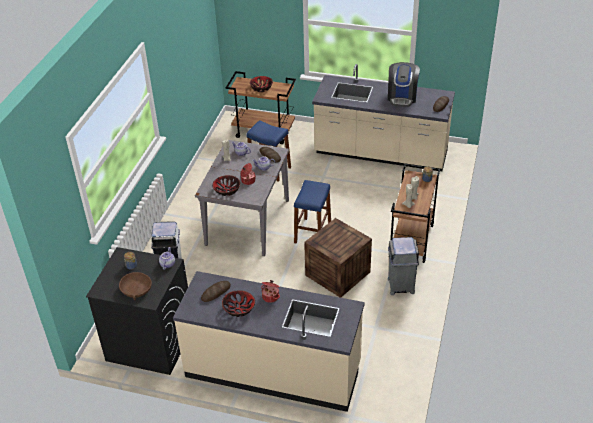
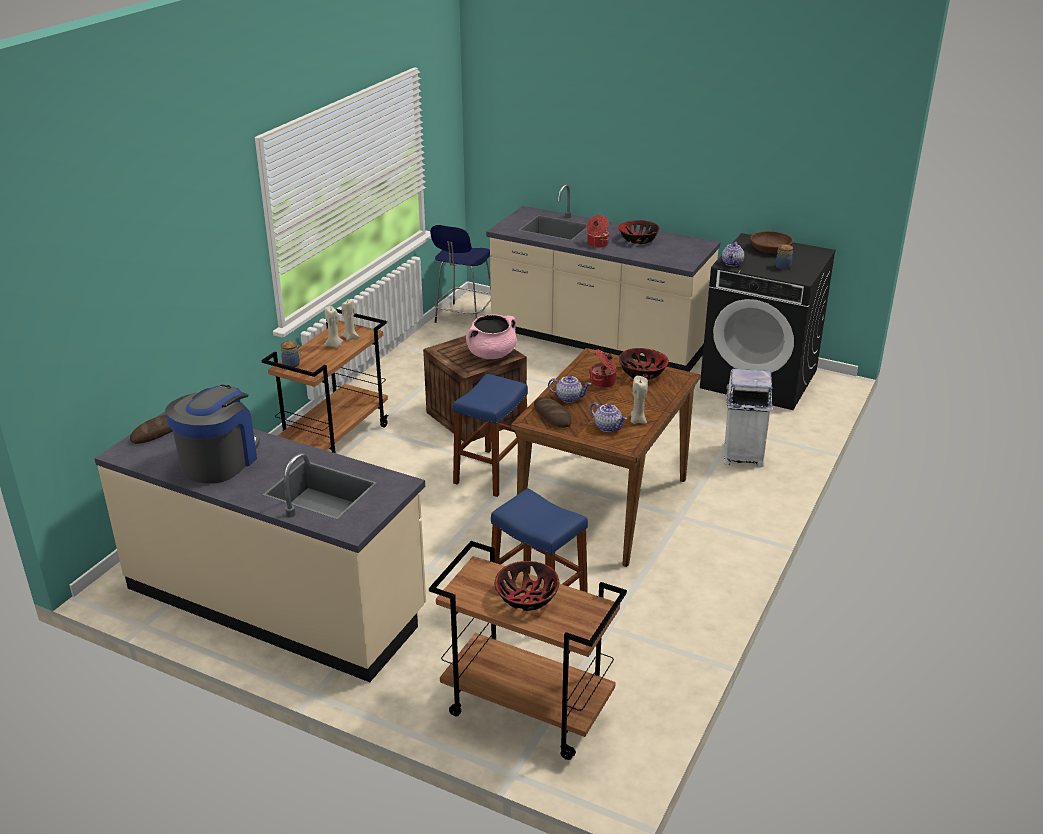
camera: 170 degrees left, 10 degrees down
grey dining table [195,140,289,256] -> brown dining table [511,348,700,567]
bread [201,281,231,302] -> none
grey trash can [388,237,419,295] -> none
none -> blue stool [430,225,491,323]
none -> pink cooking pot [466,314,517,359]

